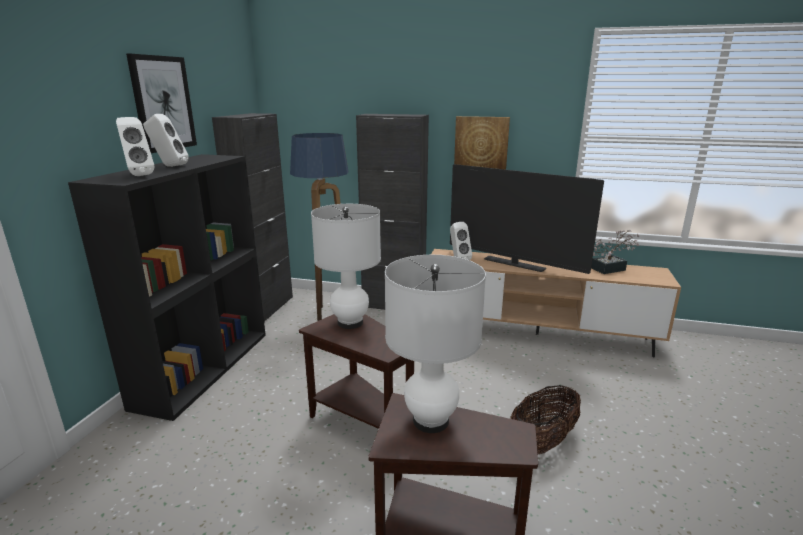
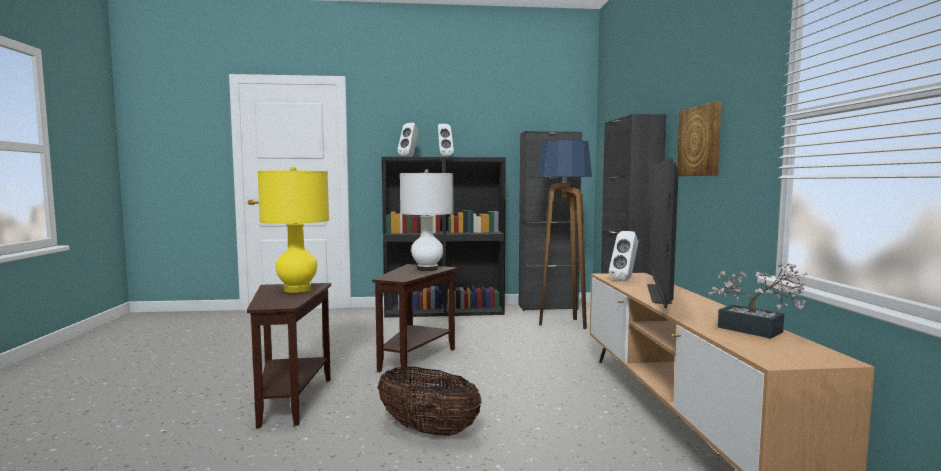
camera: 70 degrees right, 15 degrees down
picture [126,54,197,153] -> none
white table lamp [385,255,486,433] -> yellow table lamp [258,166,329,293]

